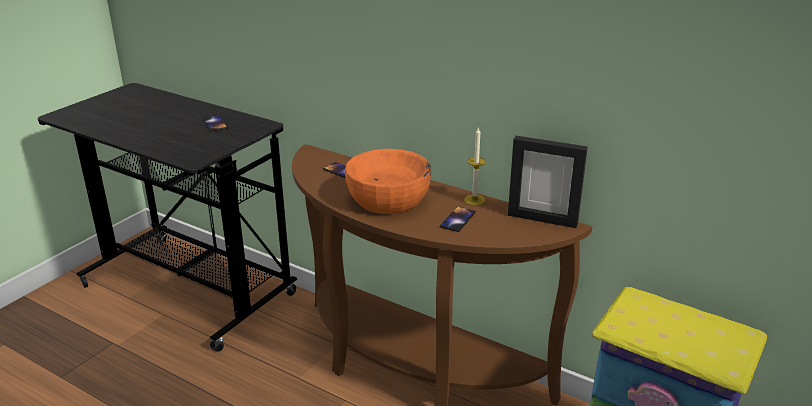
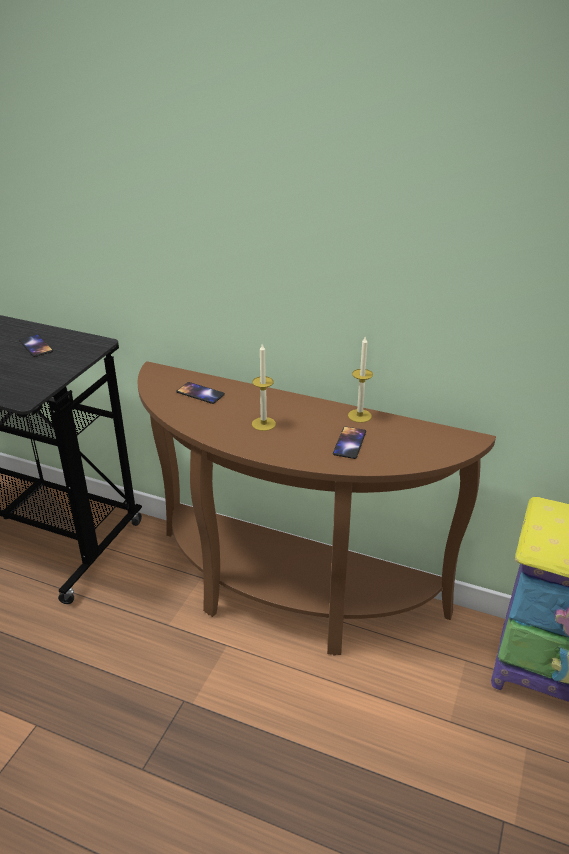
camera: 10 degrees left, 5 degrees up
orange bowl [345,149,431,214] -> candle [252,344,276,431]
picture frame [508,136,588,228] -> none

